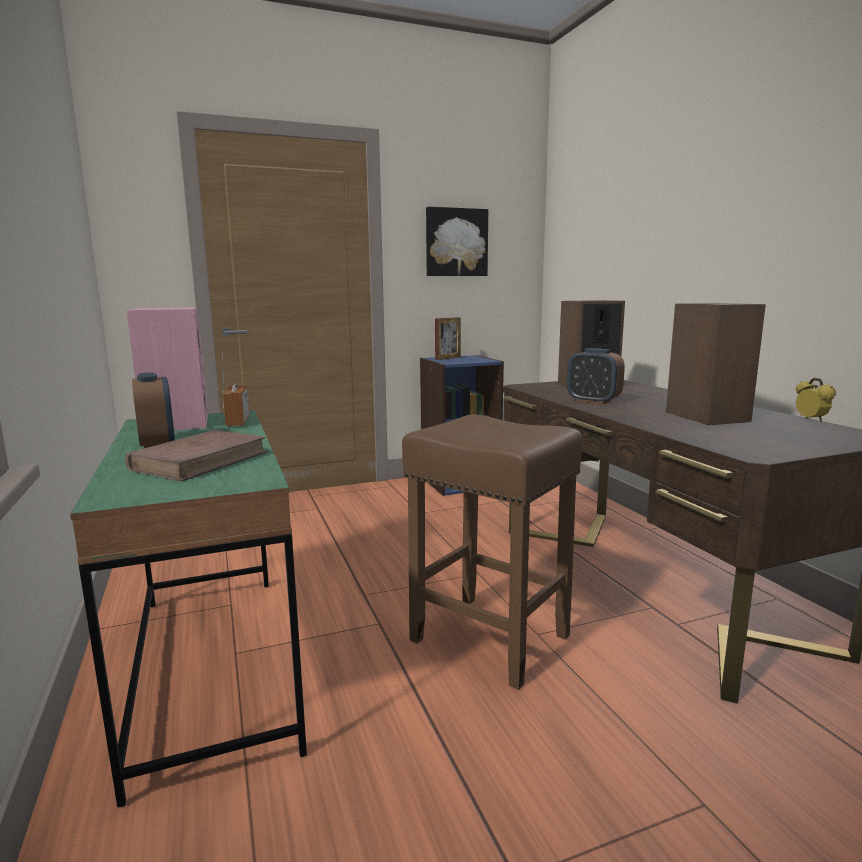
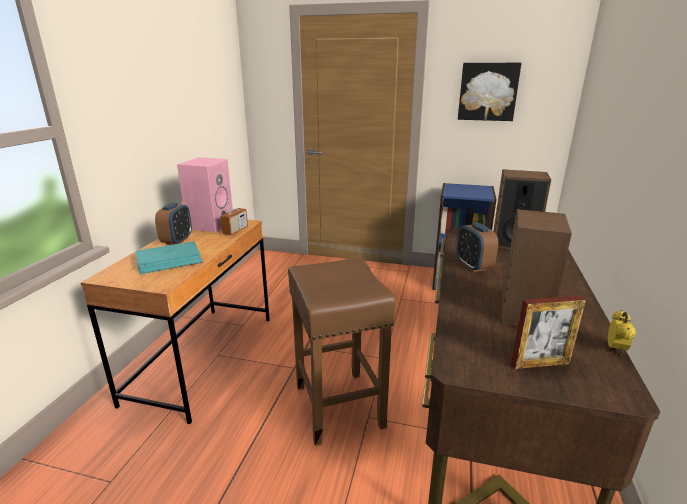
camera: 35 degrees right, 10 degrees up
green desk [70,410,307,807] -> brown desk [81,220,270,424]
brown book [125,430,269,482] -> turquoise book [135,241,203,275]
picture frame [435,317,461,360] -> picture frame moved to [511,296,586,369]

